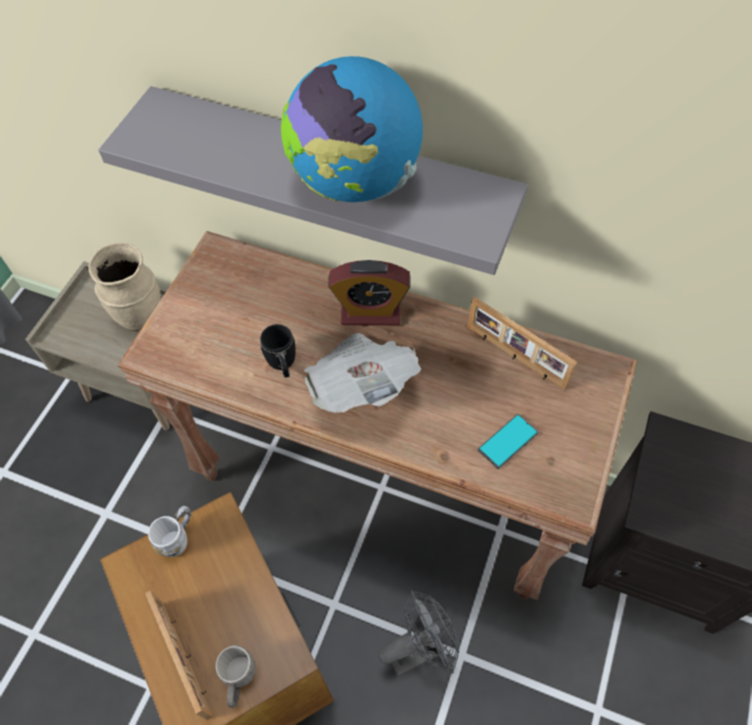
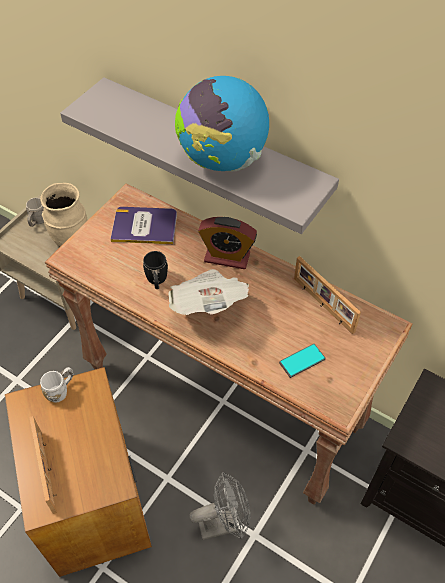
camera: 10 degrees right, 5 degrees down
grey mug [216,644,256,708] -> grey mug moved to [26,198,44,227]
none -> book [111,207,177,244]

